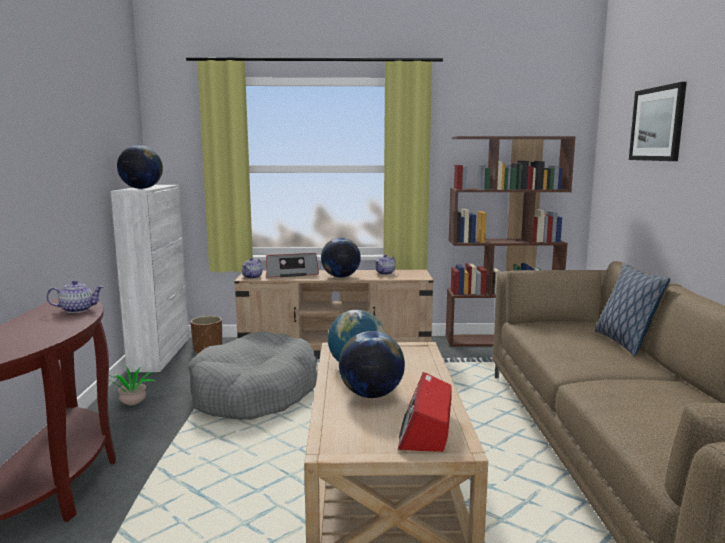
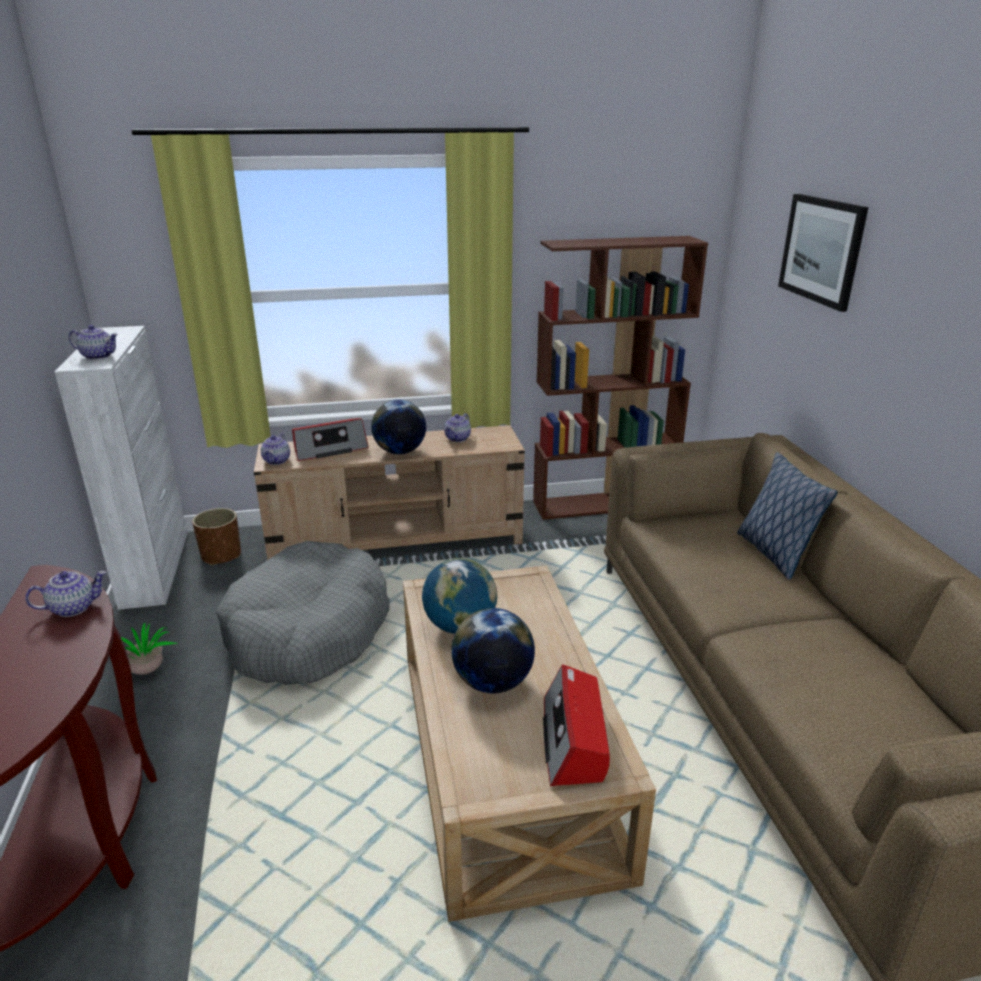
camera: 10 degrees left, 15 degrees up
globe [117,145,163,189] -> teapot [69,325,118,360]

